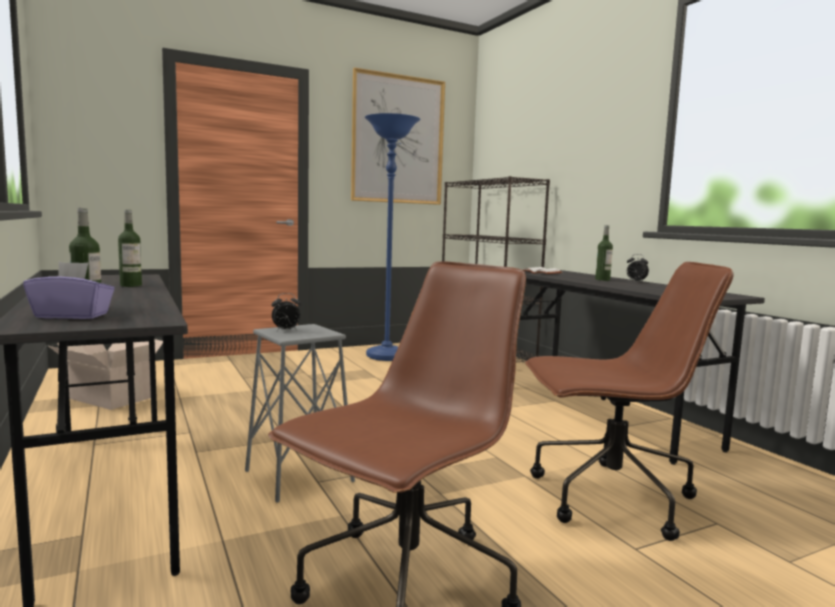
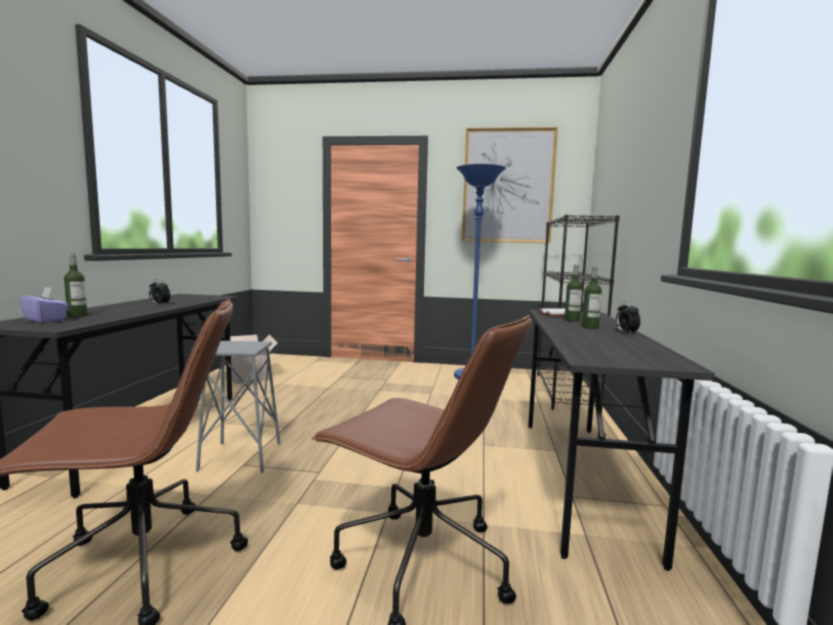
camera: 35 degrees right, 0 degrees up
bottle [118,210,142,287] -> bottle moved to [565,265,582,322]
alarm clock [272,293,301,331] -> alarm clock moved to [149,279,171,305]

